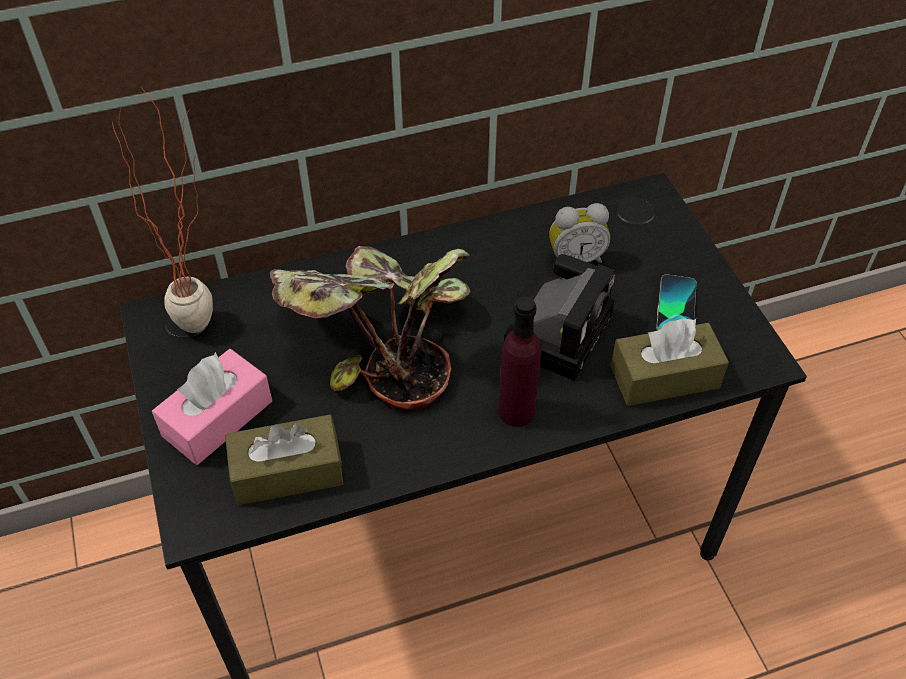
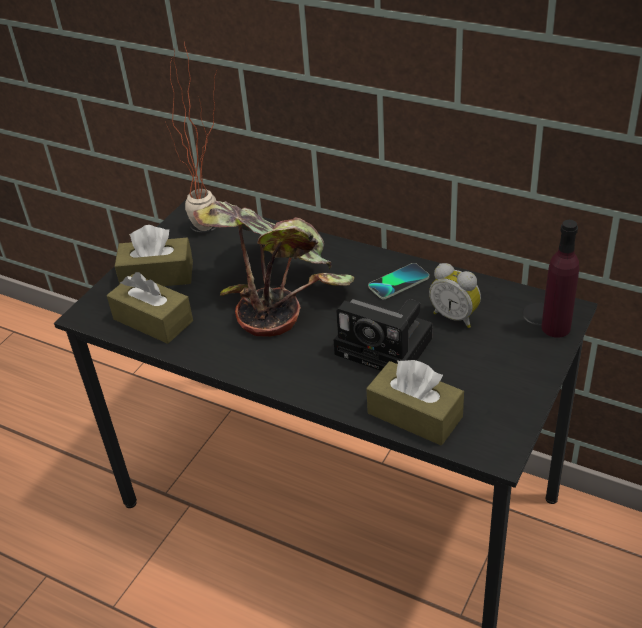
camera: 50 degrees right, 10 degrees down
pink tissue box [152,349,272,465] -> brown tissue box [115,225,193,286]
purple bottle [498,296,541,427] -> purple bottle moved to [541,220,579,338]
camera [504,254,615,381] -> camera turned 45 degrees clockwise [334,299,432,371]
phone [656,274,697,331] -> phone moved to [368,263,429,299]

